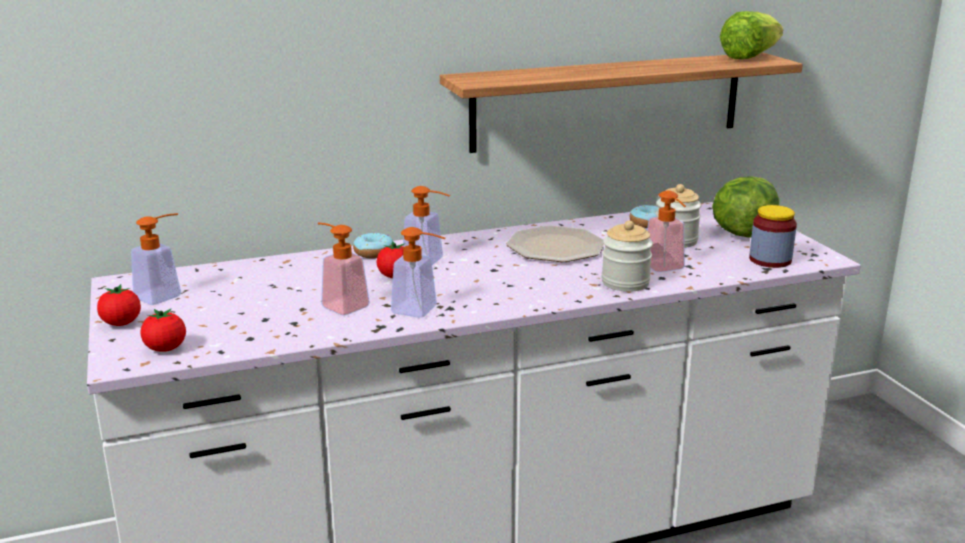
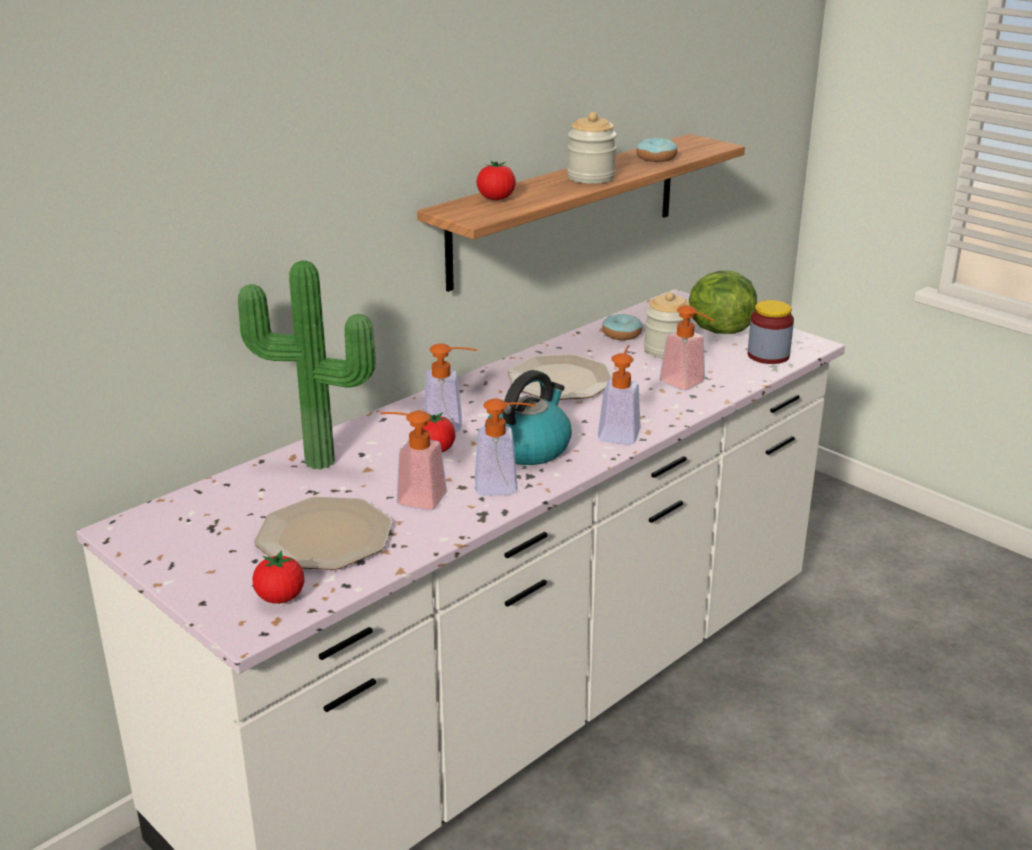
camera: 25 degrees left, 5 degrees up
tomato [97,284,141,326] -> tomato moved to [477,161,516,200]
soap dispenser [131,213,181,305] -> soap dispenser moved to [598,345,641,445]
donut [353,233,393,258] -> donut moved to [636,138,677,162]
jar [601,221,653,292] -> jar moved to [567,112,617,184]
lettuce [720,11,783,59] -> none
none -> potted plant [238,260,376,469]
none -> plate [254,497,393,570]
none -> kettle [487,370,572,465]

